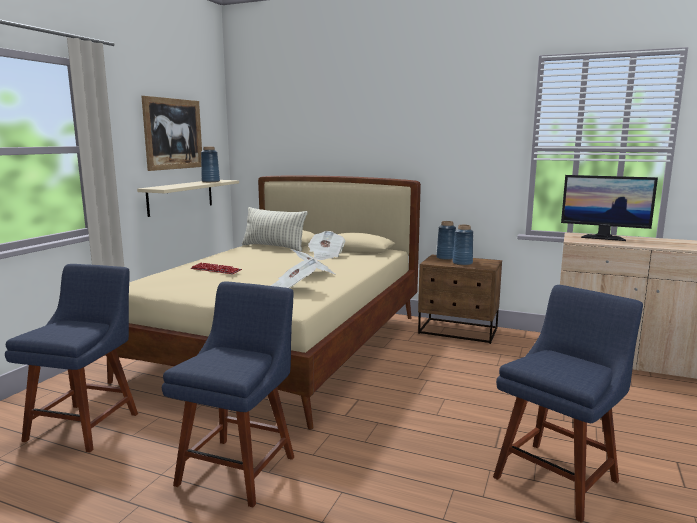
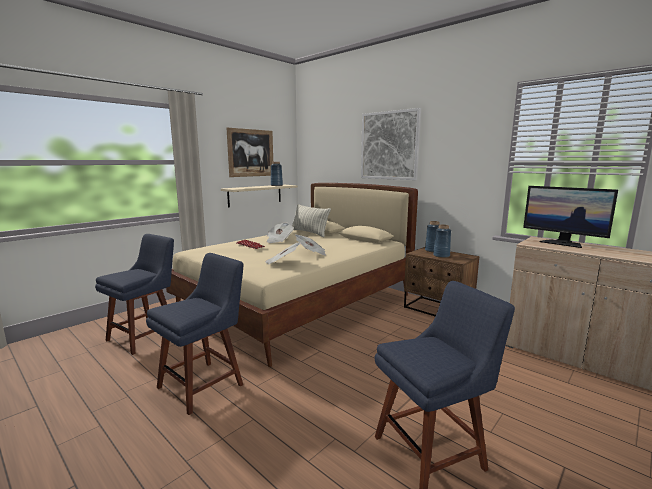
camera: 20 degrees right, 0 degrees up
newspaper [308,231,345,260] -> newspaper moved to [266,222,294,243]
none -> picture [361,108,421,180]

